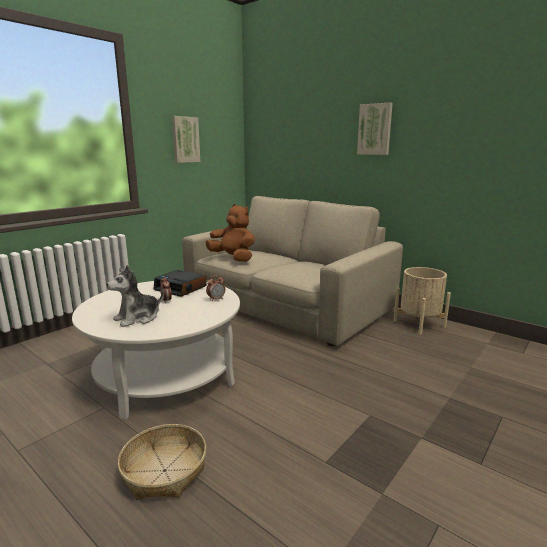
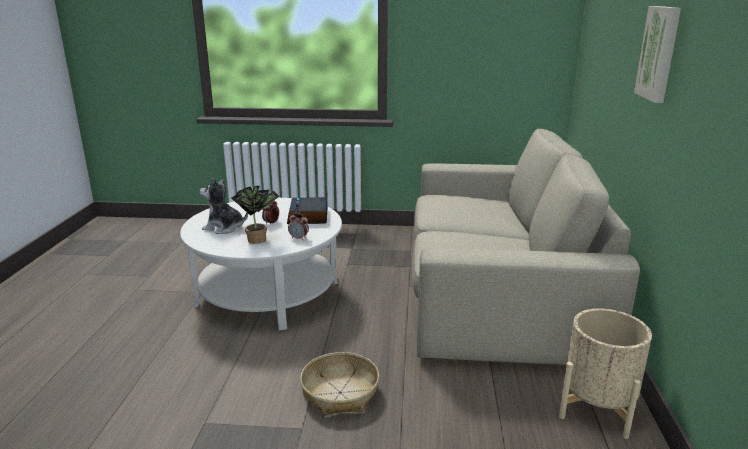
camera: 55 degrees right, 5 degrees up
basket [118,424,206,499] -> basket moved to [300,352,379,416]
picture [172,116,200,163] -> none
brown plush toy [206,204,255,262] -> none
none -> potted plant [231,186,280,244]

